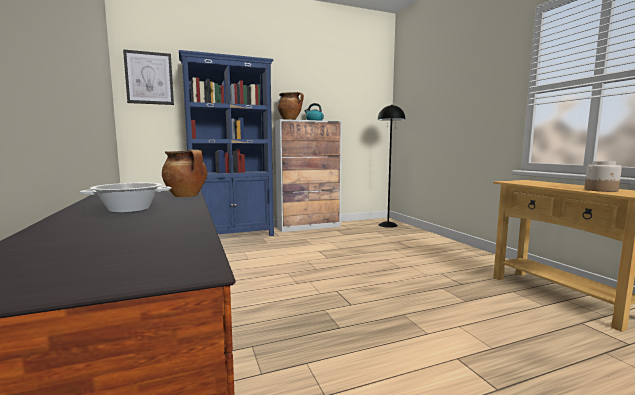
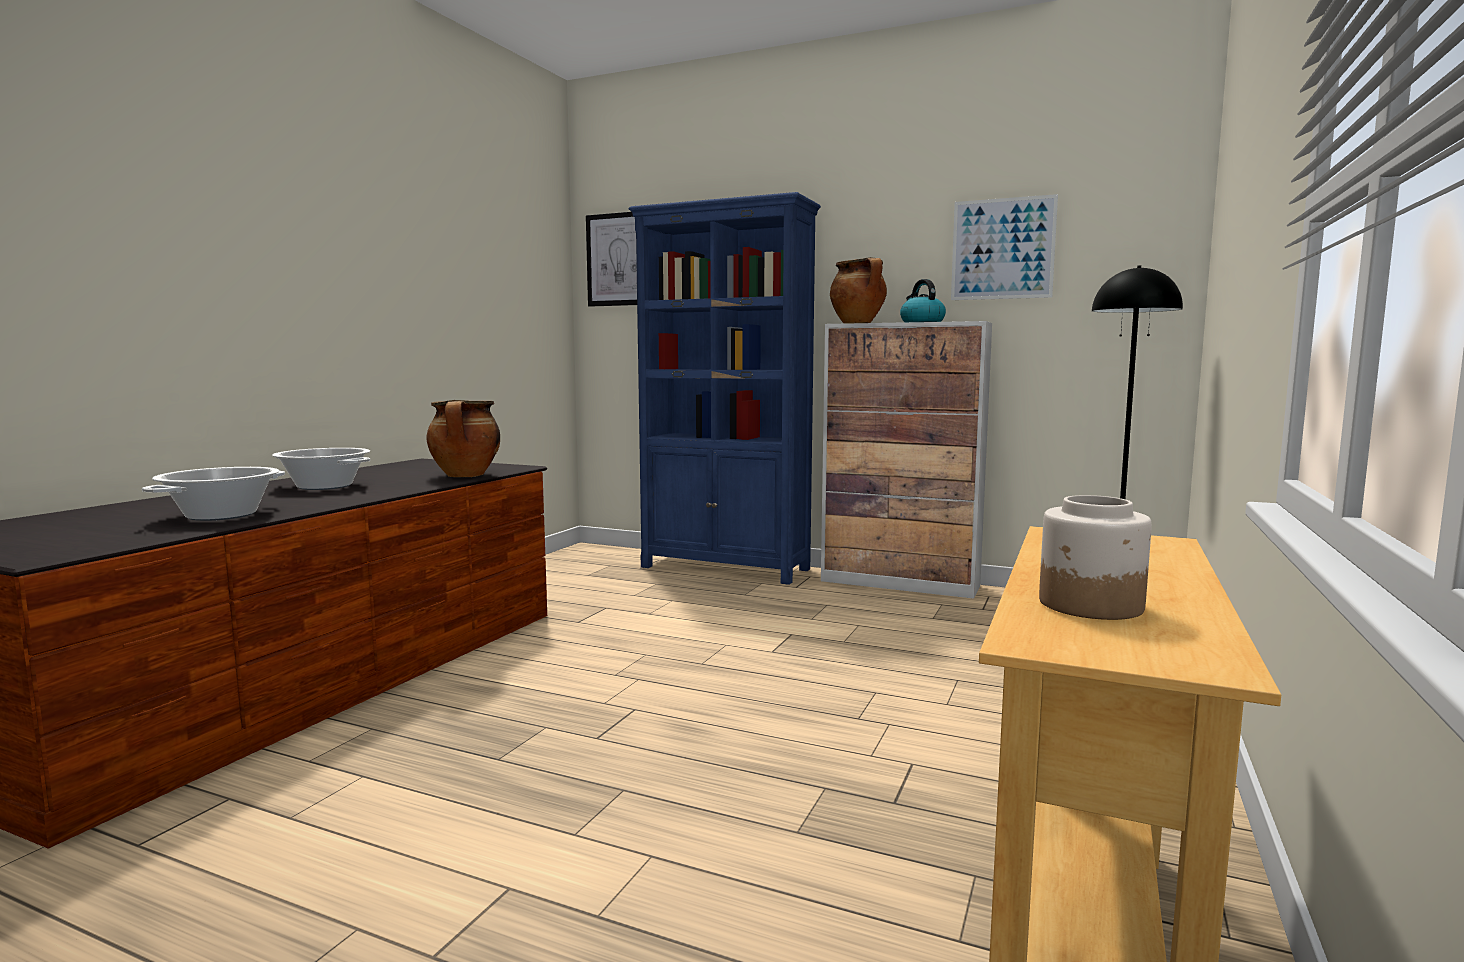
camera: 45 degrees right, 0 degrees up
none -> cooking pot [142,467,285,521]
none -> picture [951,194,1058,300]

